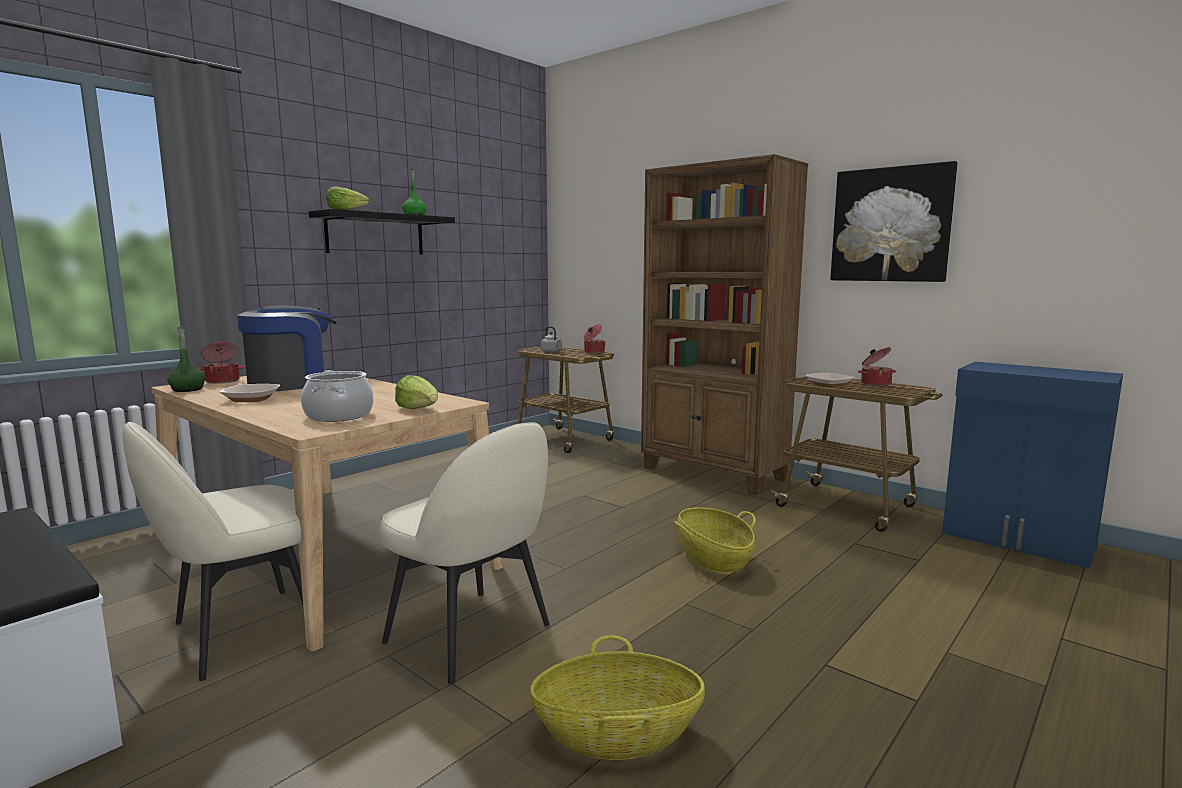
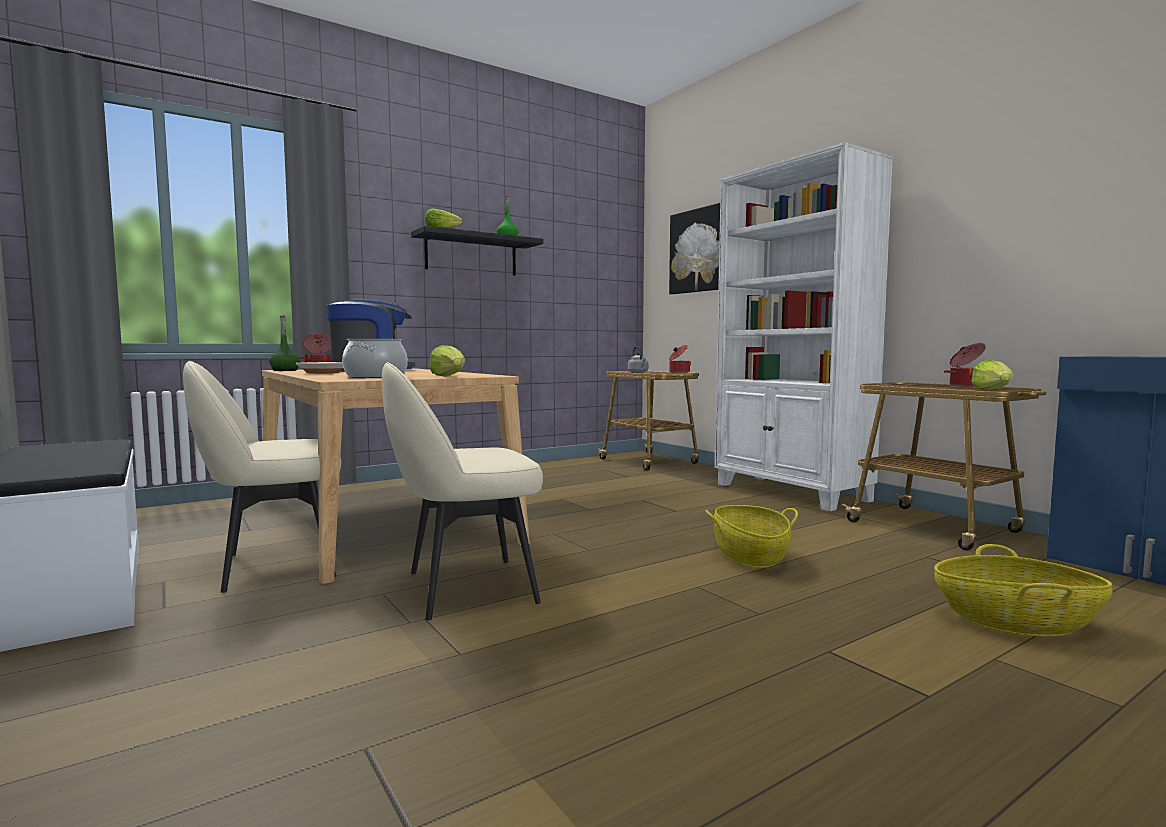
camera: 15 degrees right, 5 degrees down
beige chair [380,422,550,684] -> beige chair turned 105 degrees clockwise [382,362,543,620]
basket [530,635,705,760] -> basket moved to [934,544,1112,636]
brown bookcase [641,154,808,495] -> white bookcase [715,142,893,512]
bowl [805,373,854,388] -> none
picture [830,161,957,282] -> picture moved to [669,203,720,294]
none -> lettuce [971,360,1013,390]

